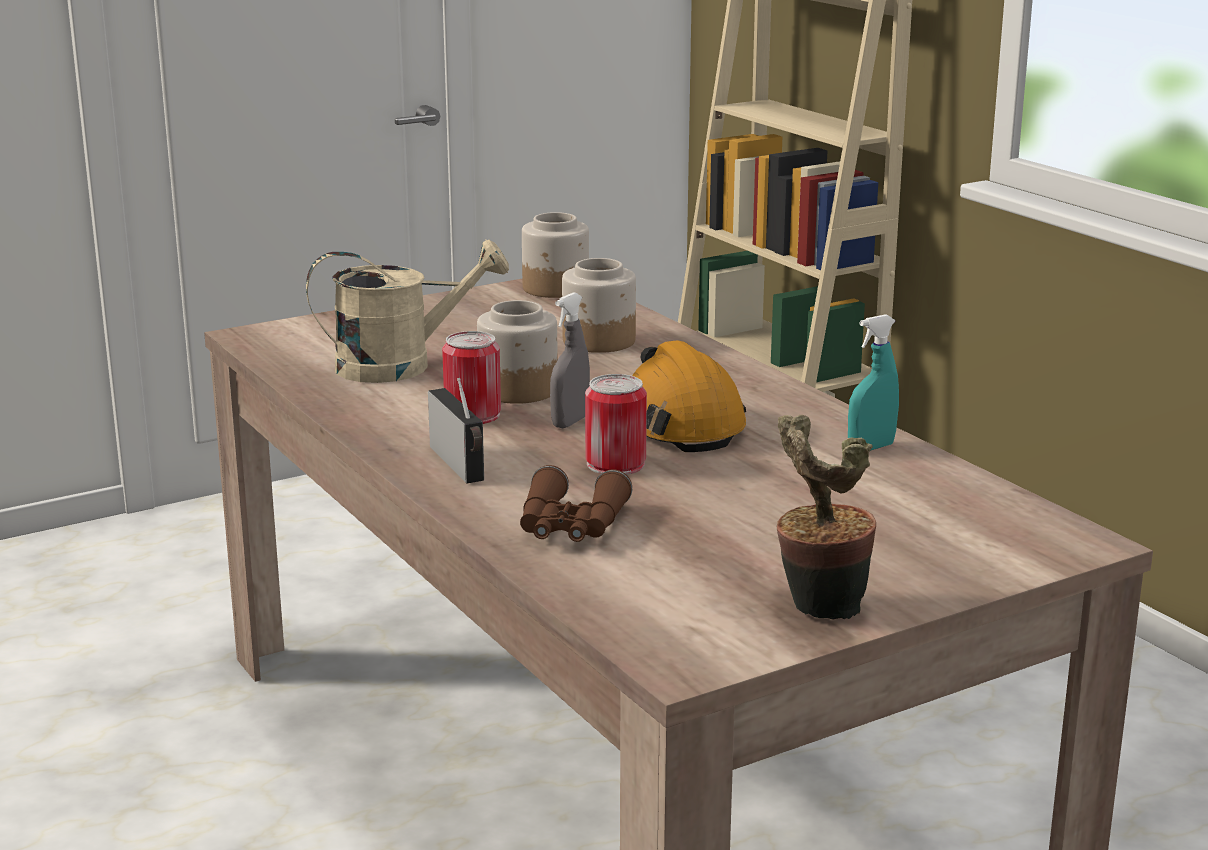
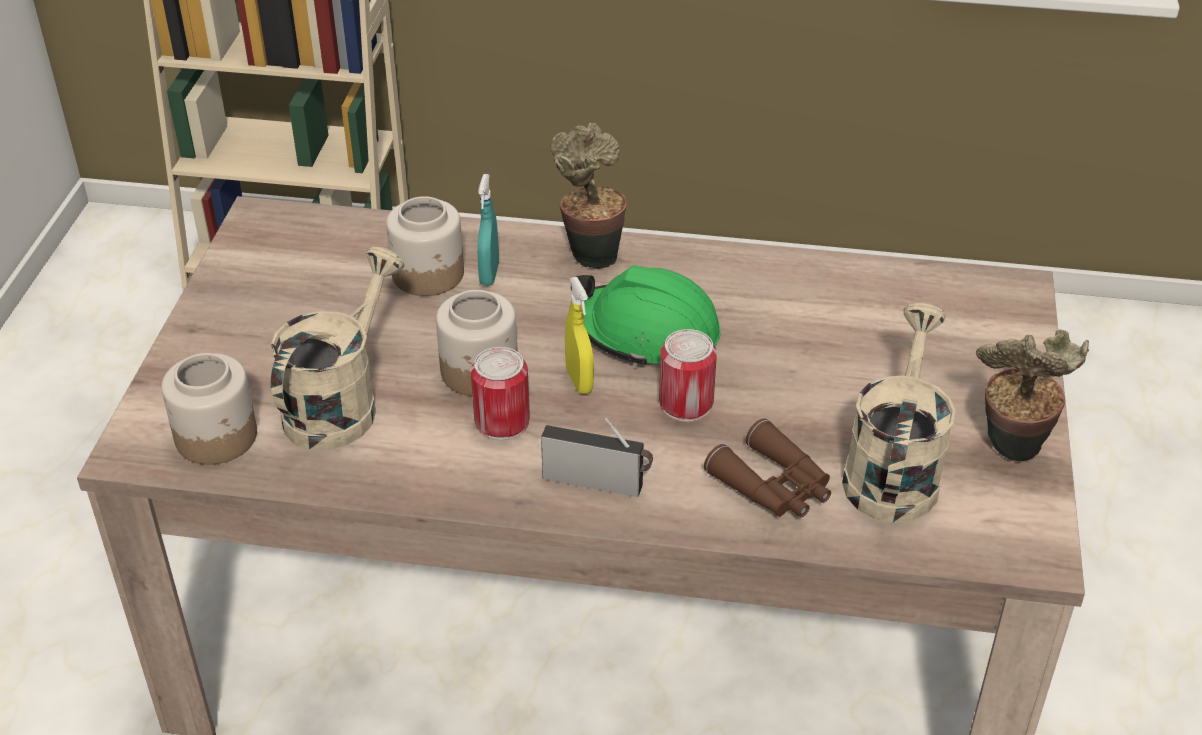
camera: 50 degrees left, 20 degrees up
jar [522,212,589,298] -> jar moved to [161,353,257,465]
grey spray bottle [550,292,590,428] -> yellow spray bottle [565,277,594,394]
orange hard hat [632,340,746,452] -> green hard hat [571,265,721,367]
turquoise spray bottle [848,314,899,451] -> turquoise spray bottle moved to [477,174,499,286]
none -> potted plant [550,123,627,269]
none -> beige watering can [842,302,956,523]

